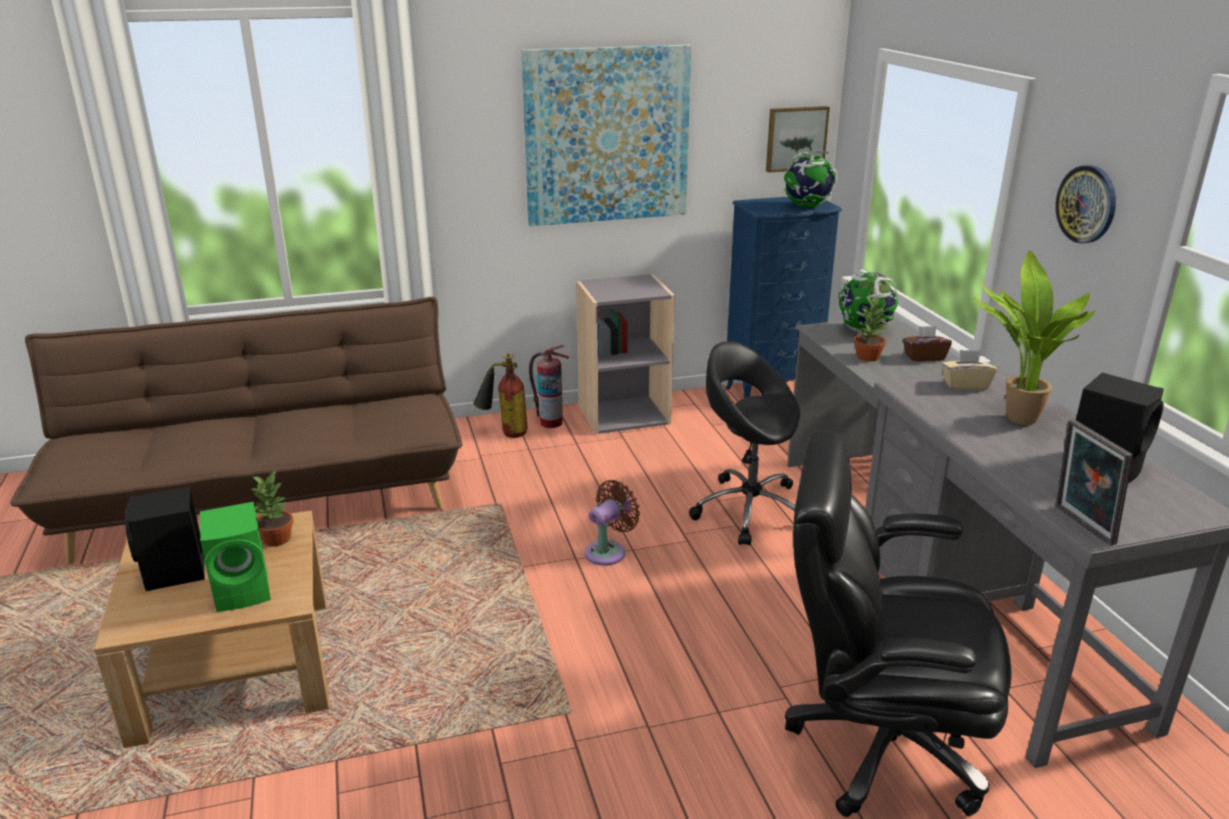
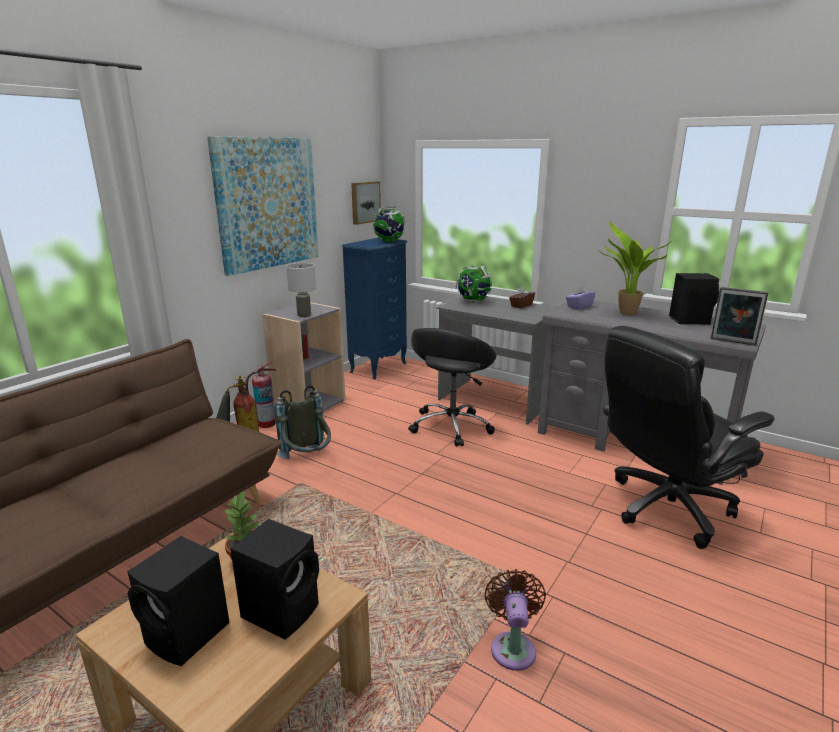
camera: 40 degrees left, 5 degrees down
green speaker [200,502,271,612] -> black speaker [230,519,319,640]
brown fan [585,480,640,566] -> brown fan moved to [484,569,546,671]
black office chair [689,341,800,545] -> black office chair turned 45 degrees counterclockwise [408,328,496,446]
potted plant [854,296,887,362] -> none
beige tissue box [942,350,997,390] -> purple tissue box [566,286,595,310]
wall clock [1055,165,1116,243] -> none
none -> grey backpack [274,385,331,459]
none -> white table lamp [286,263,316,317]

